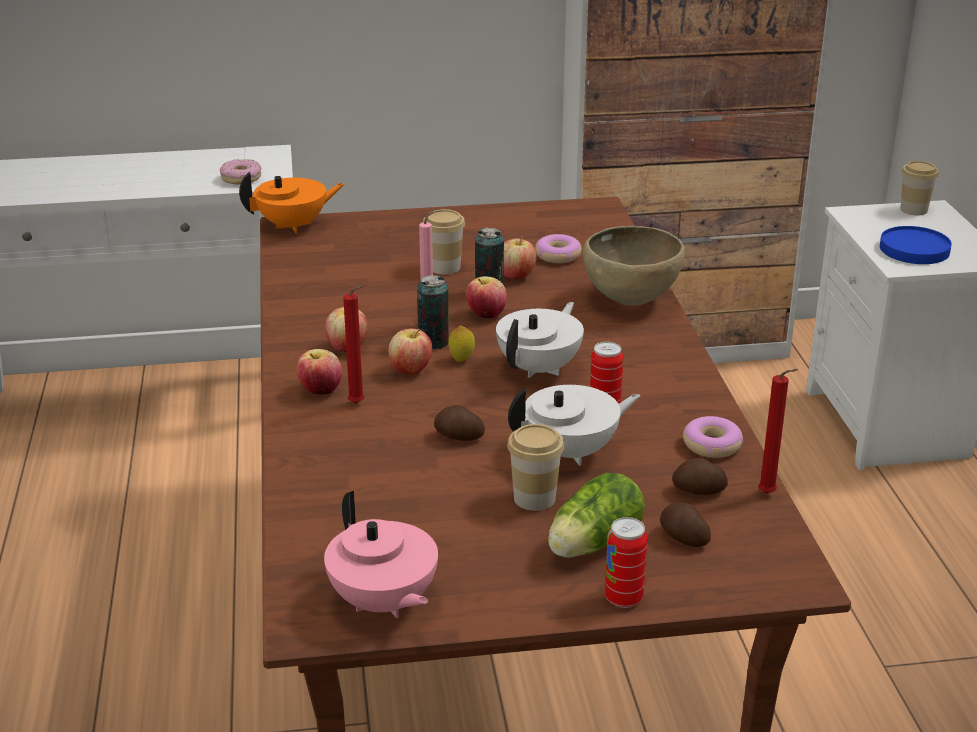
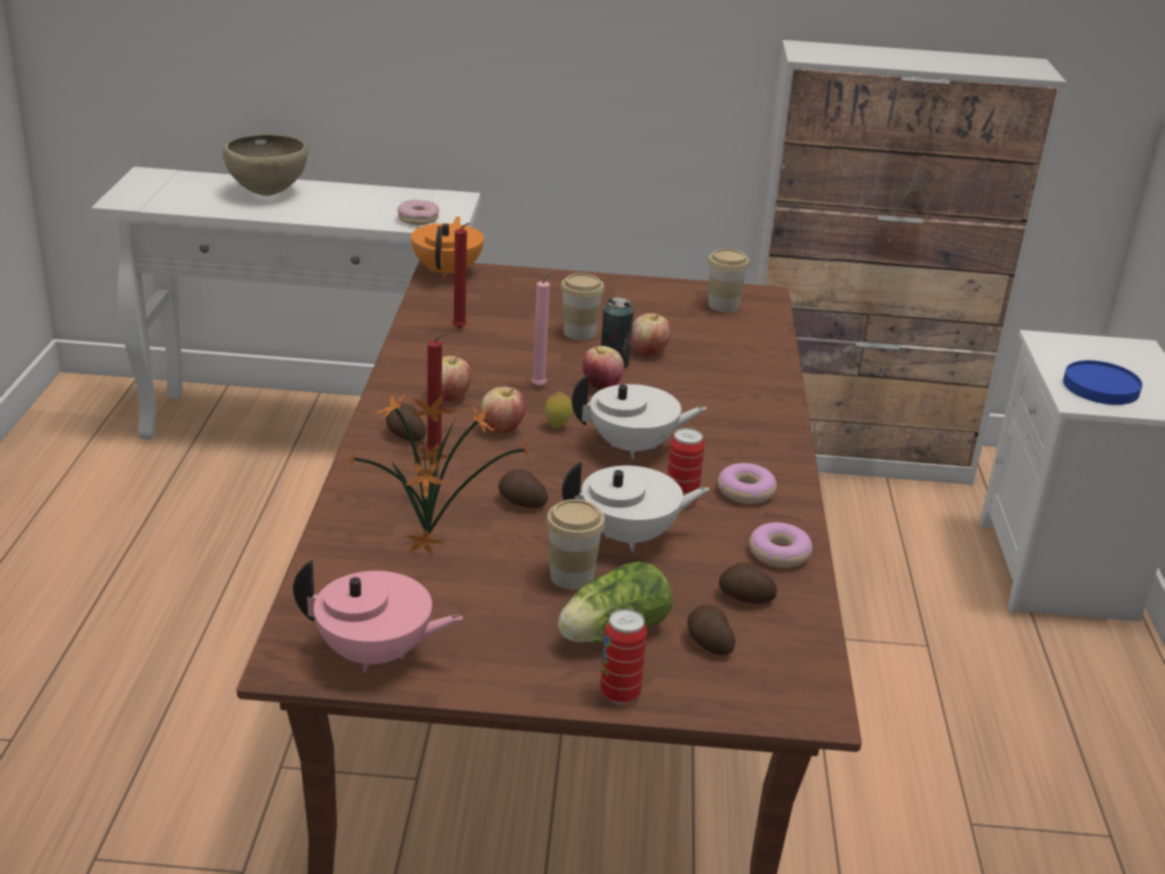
camera: 10 degrees right, 0 degrees up
orange teapot [239,171,344,234] -> orange teapot turned 75 degrees counterclockwise [411,217,484,279]
apple [296,349,342,395] -> potato [386,404,426,441]
pink teapot [324,491,438,618] -> pink teapot turned 60 degrees counterclockwise [293,560,463,673]
can [417,275,449,349] -> none
white teapot [496,302,584,378] -> white teapot turned 45 degrees clockwise [572,374,707,459]
donut [535,234,582,263] -> donut moved to [718,463,777,504]
brown bowl [583,226,685,306] -> brown bowl moved to [223,134,308,196]
red candle [758,369,798,494] -> red candle moved to [453,223,470,329]
cup [900,161,939,215] -> cup moved to [708,249,749,312]
none -> potted plant [345,390,530,557]

